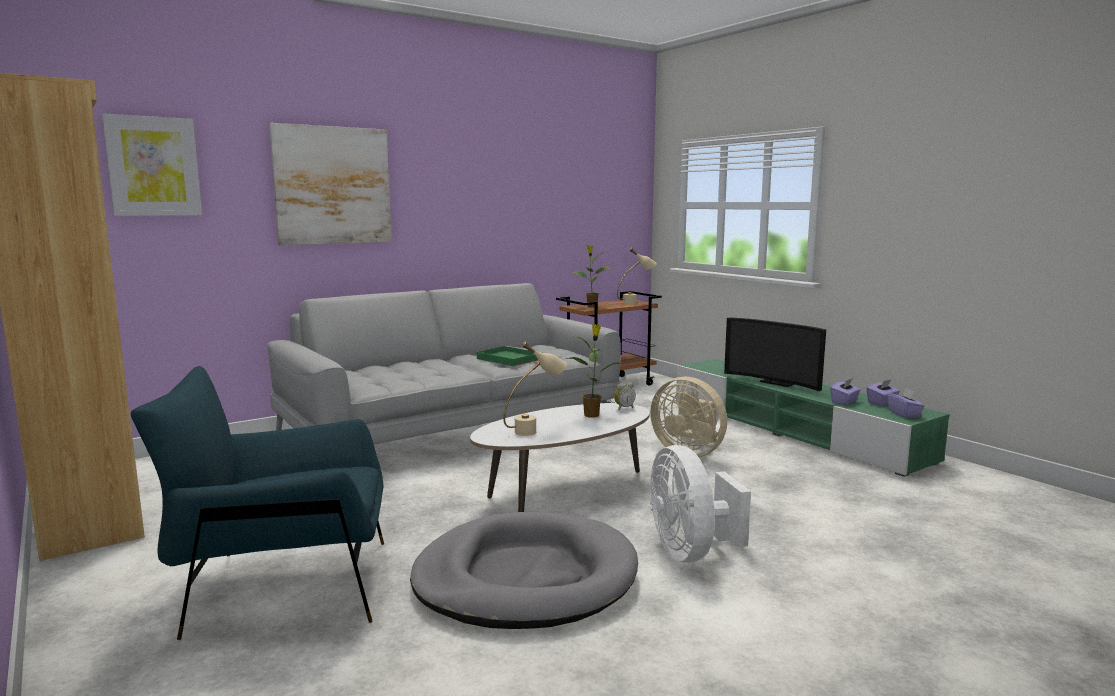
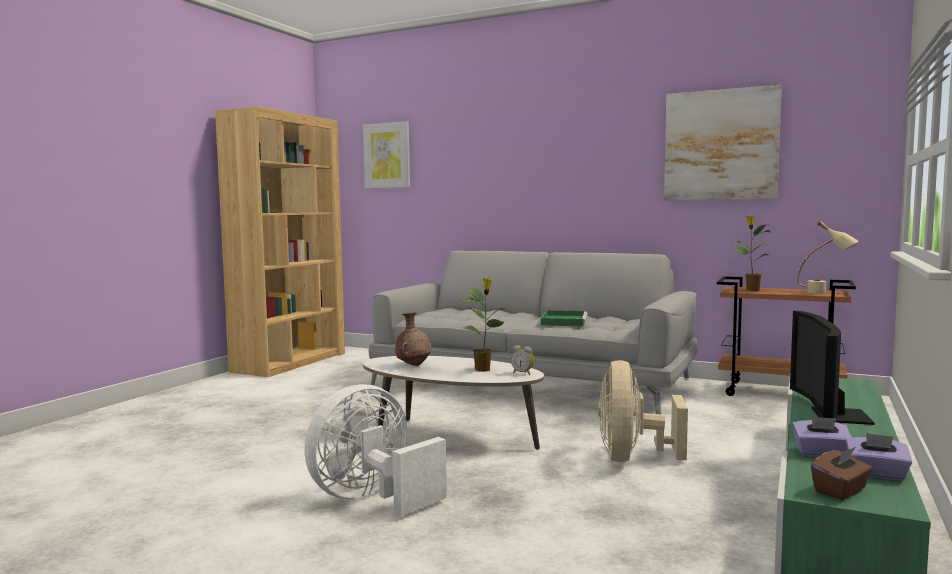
camera: 60 degrees right, 5 degrees down
blue armchair [131,366,384,640] -> none
picture [269,123,392,246] -> picture moved to [664,85,782,200]
grey dog bed [410,512,638,629] -> none
beige table lamp [503,342,567,436] -> brown vase [395,312,432,366]
purple tissue box [887,388,925,418] -> brown tissue box [811,447,872,500]

